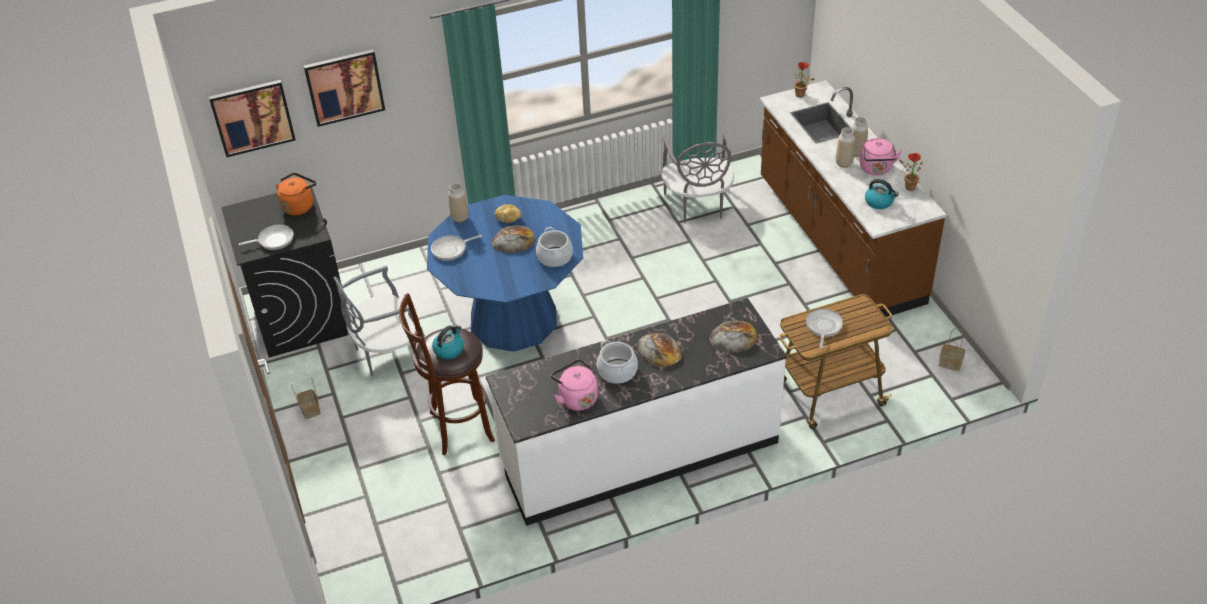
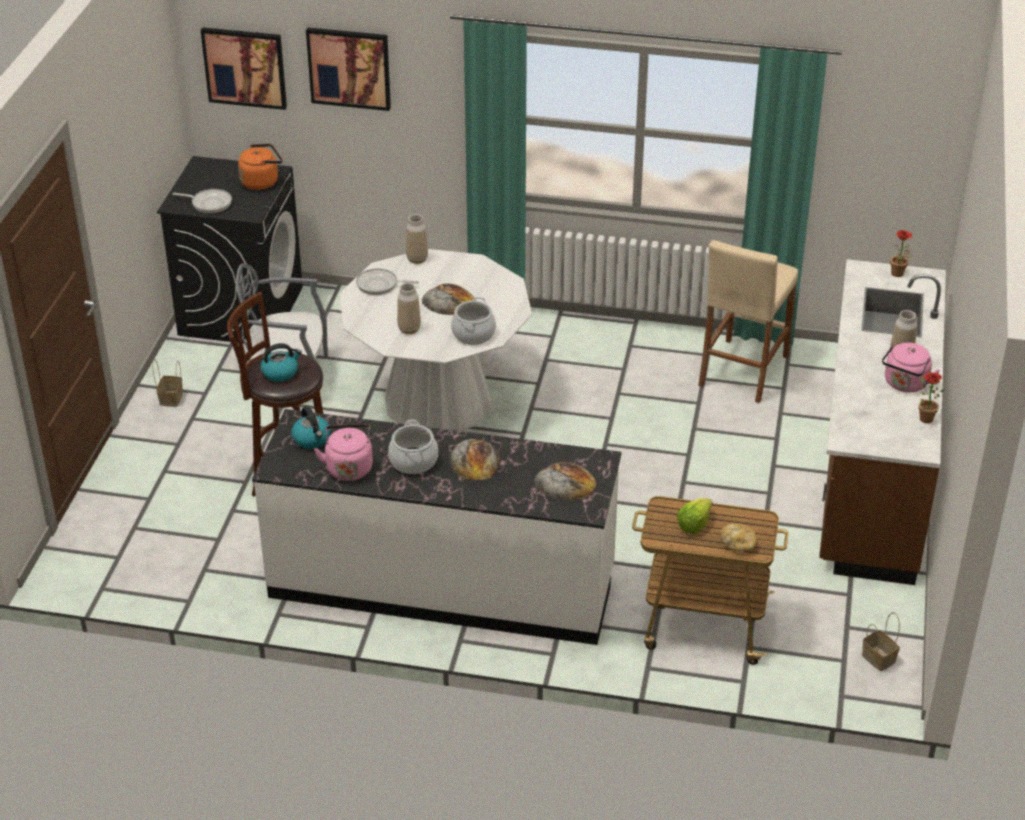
camera: 30 degrees right, 5 degrees down
blue dining table [427,195,583,352] -> white dining table [340,249,532,431]
bread [495,204,521,223] -> bread moved to [720,523,757,552]
grey chair [661,131,734,223] -> beige stool [698,240,798,403]
frying pan [806,309,843,348] -> lettuce [677,498,712,534]
vase [835,127,855,168] -> vase moved to [397,283,421,334]
kettle [865,179,899,209] -> kettle moved to [291,406,331,449]

